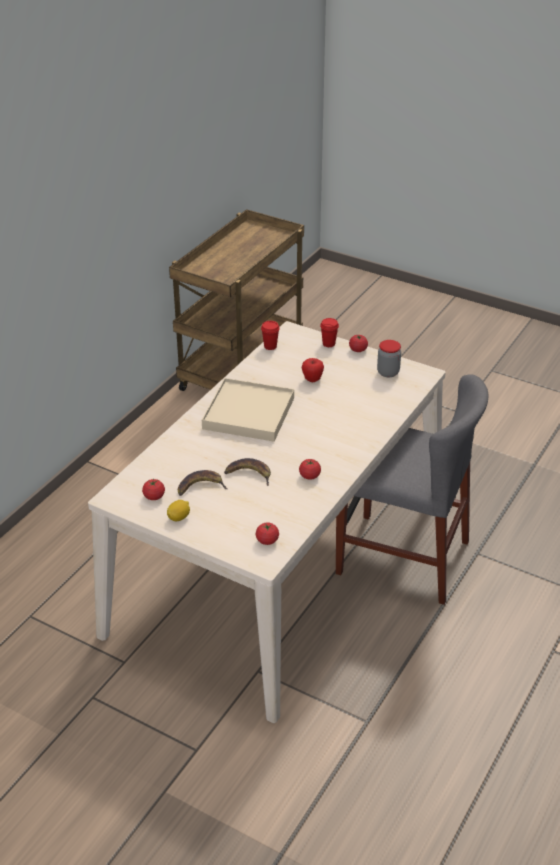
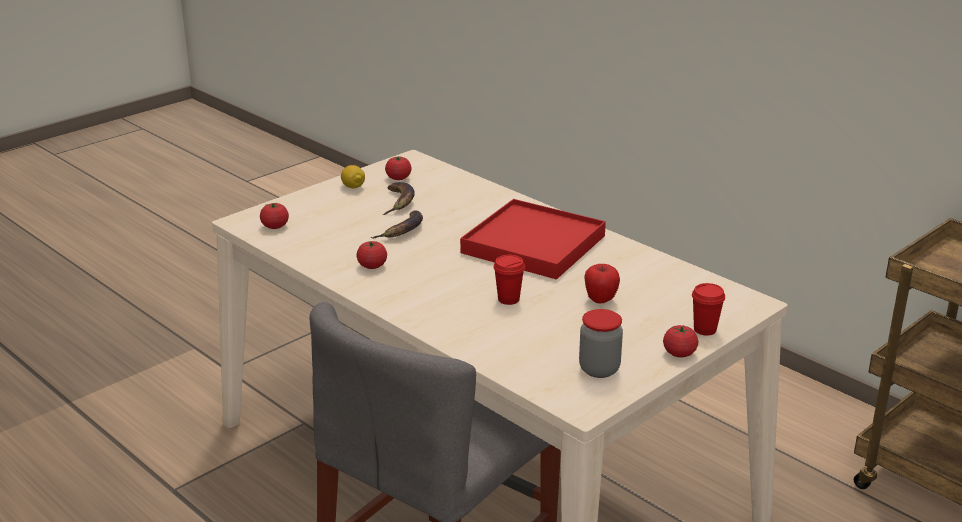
camera: 105 degrees right, 10 degrees down
beige tray [202,378,294,442] -> red tray [460,199,606,279]
red cup [261,321,280,350] -> red cup moved to [493,255,525,305]

